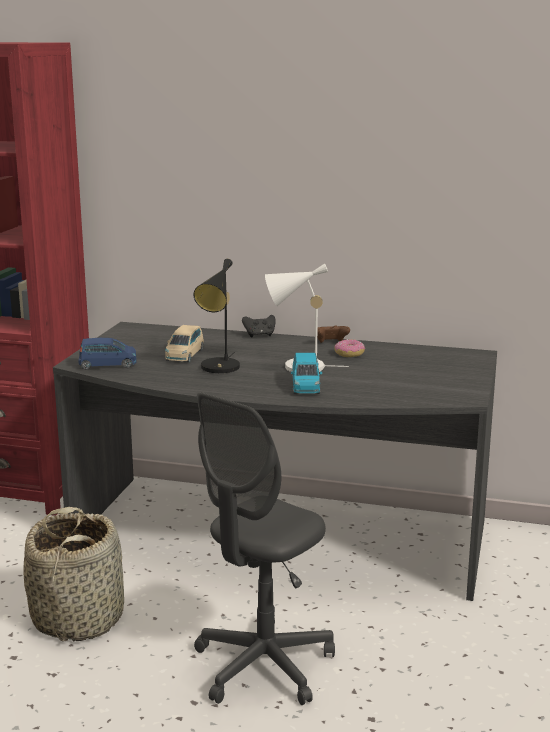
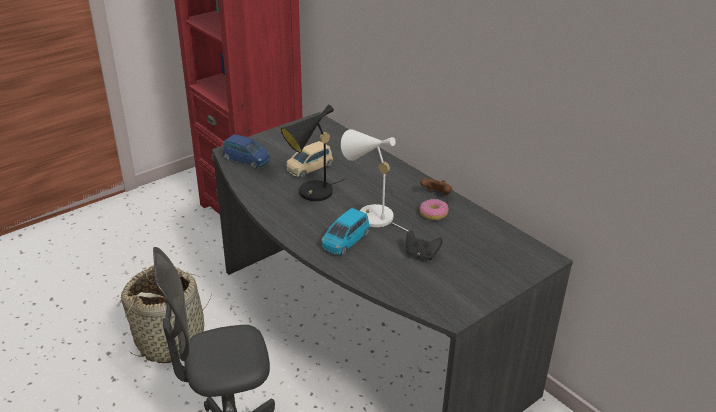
camera: 35 degrees right, 15 degrees up
black game controller [242,315,275,337] -> black game controller moved to [406,230,442,260]

